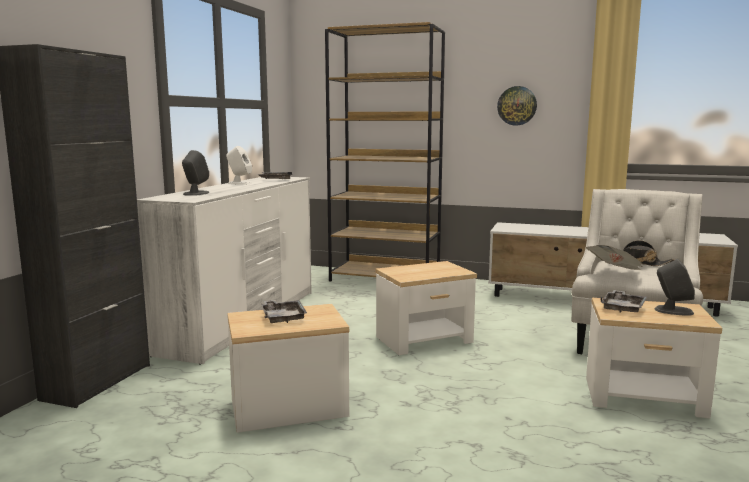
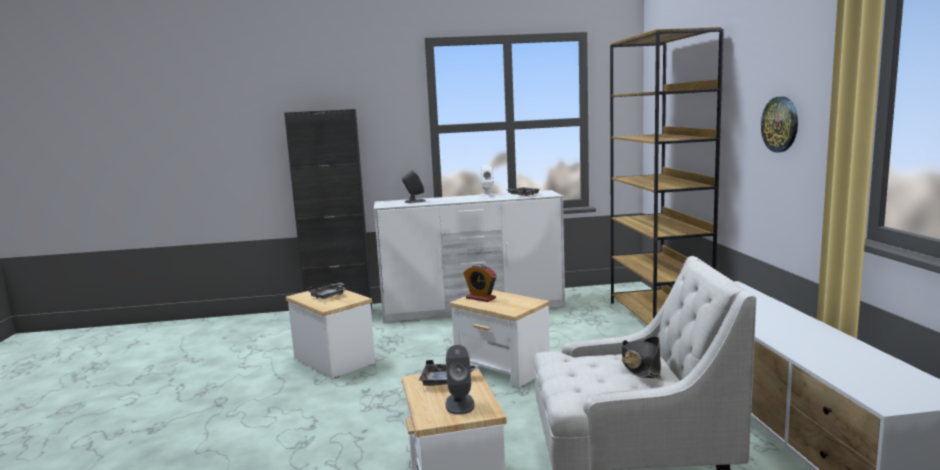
camera: 65 degrees right, 0 degrees up
newspaper [586,245,643,270] -> none
none -> alarm clock [463,264,496,302]

